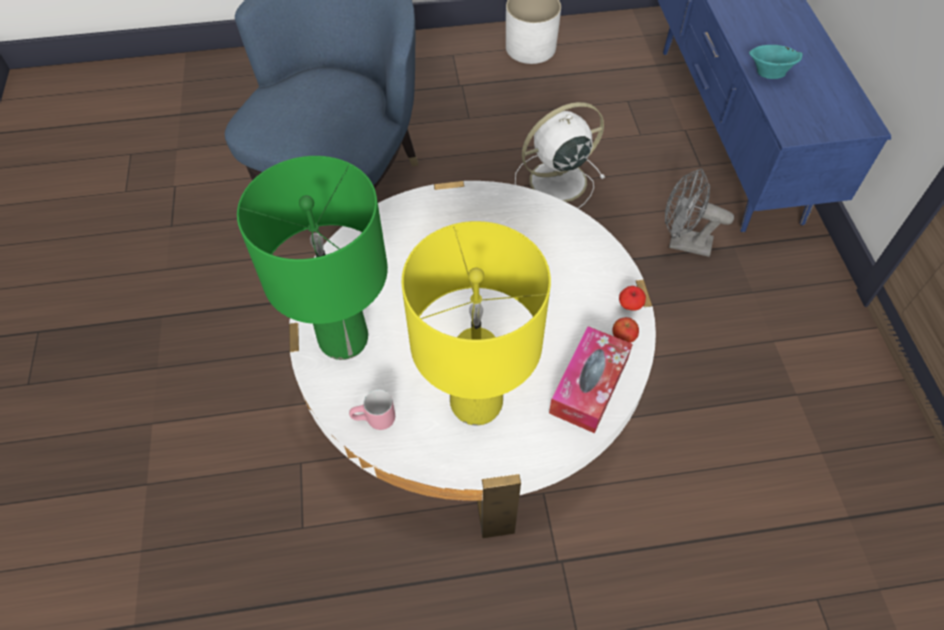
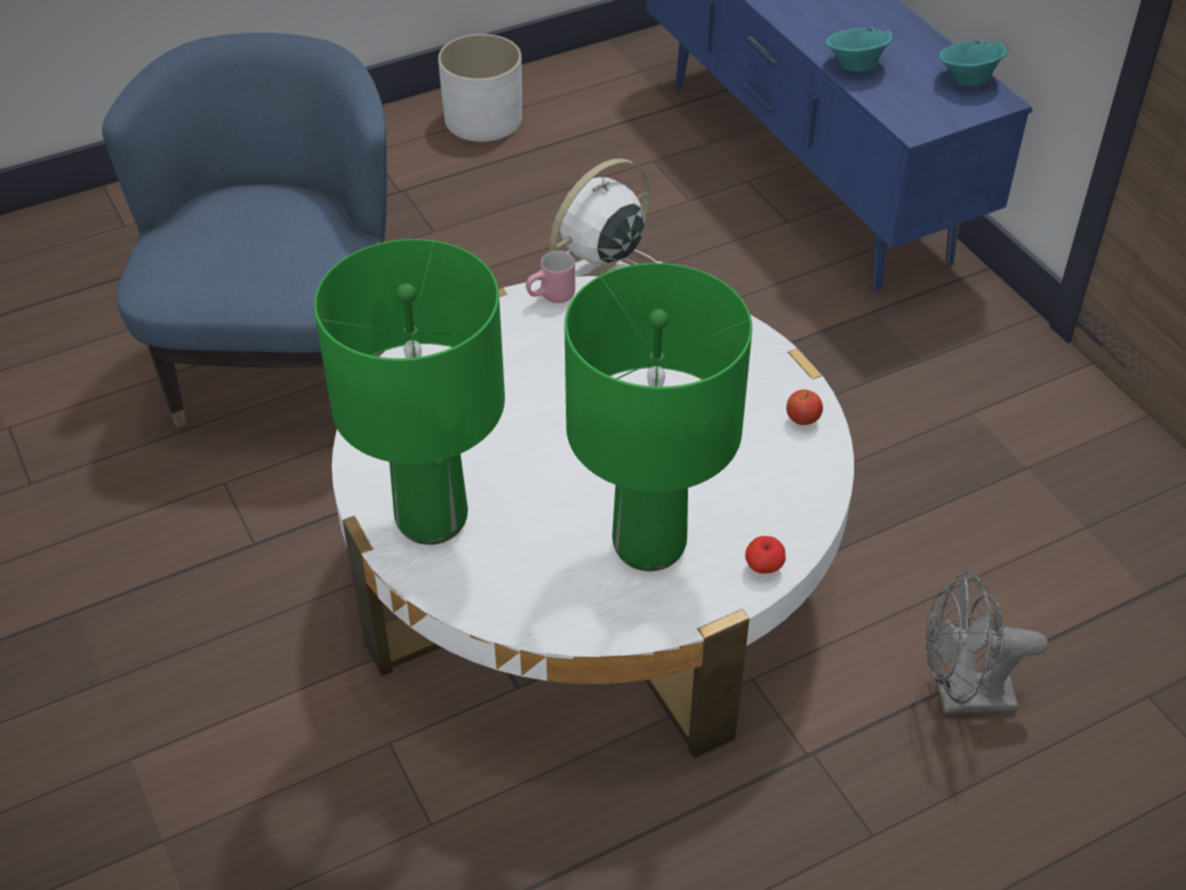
camera: 20 degrees left, 10 degrees down
pink mug [349,390,395,430] -> pink mug moved to [526,251,575,303]
yellow table lamp [402,221,551,426] -> green table lamp [564,263,752,571]
tissue box [549,326,633,433] -> none
apple [619,286,646,311] -> apple moved to [745,536,786,574]
grey fan [665,168,734,257] -> grey fan moved to [926,572,1048,714]
none -> turquoise bowl [939,41,1007,86]

